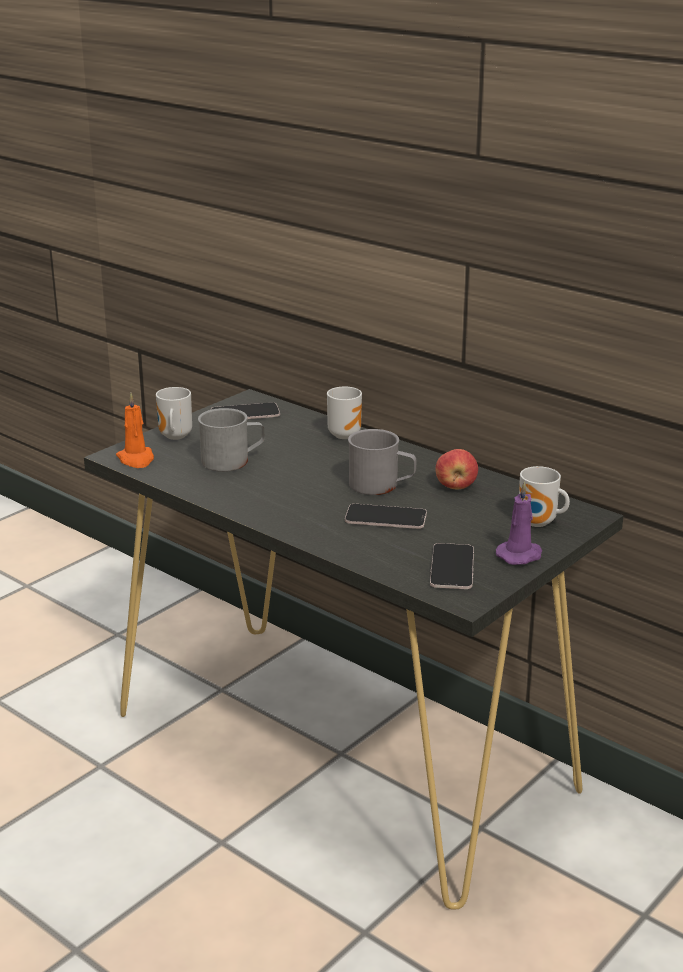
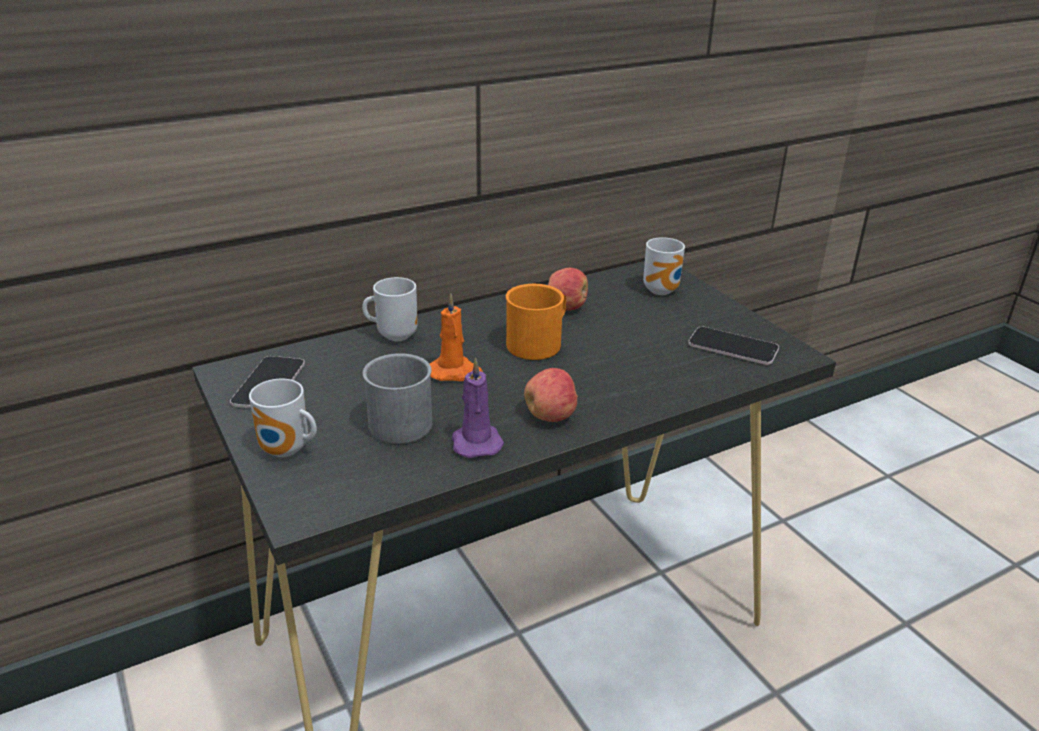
camera: 70 degrees left, 5 degrees up
orange candle [116,393,154,468] -> orange candle moved to [430,293,483,381]
phone [345,504,427,529] -> none
grey mug [348,429,416,495] -> orange mug [506,284,566,360]
purple candle [496,481,542,565] -> purple candle moved to [452,358,504,458]
none -> apple [524,368,578,422]

